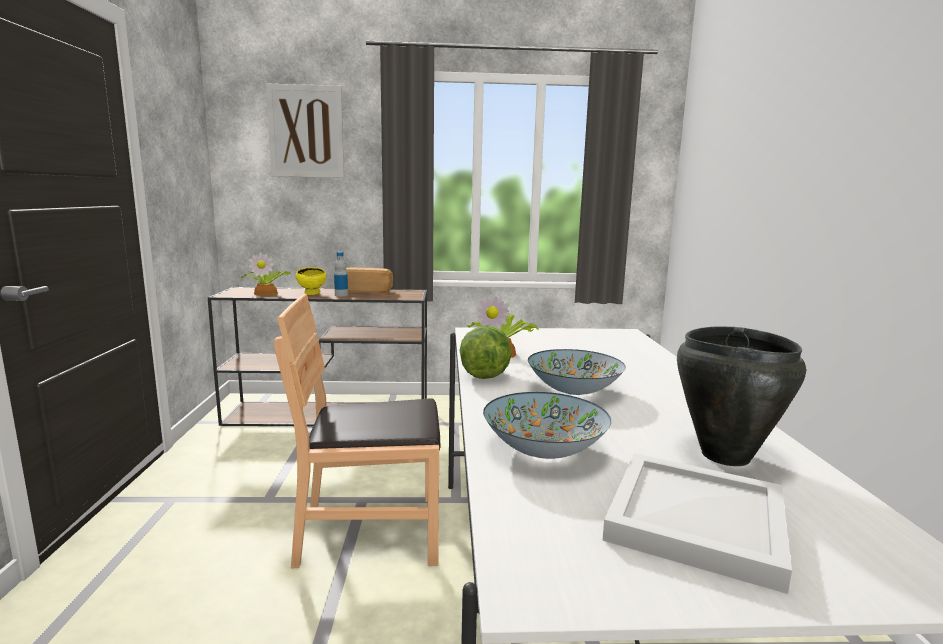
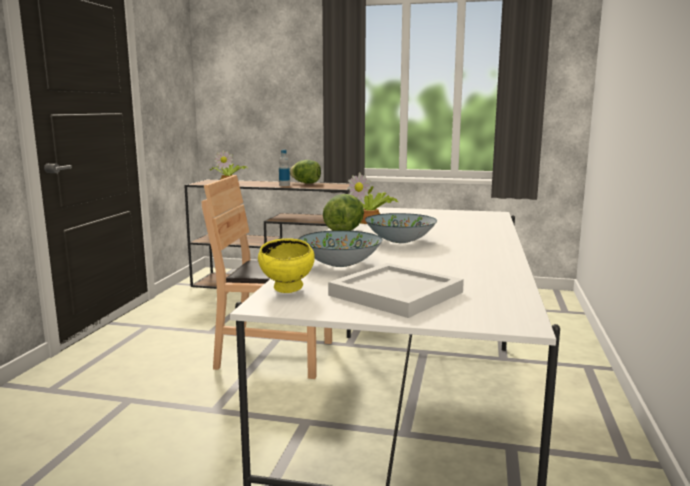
camera: 15 degrees right, 0 degrees up
picture [266,84,344,178] -> none
yellow bowl [296,267,326,295] -> yellow bowl moved to [258,238,315,293]
bread [346,267,393,293] -> lettuce [290,160,321,184]
black cooking pot [677,326,806,466] -> none

